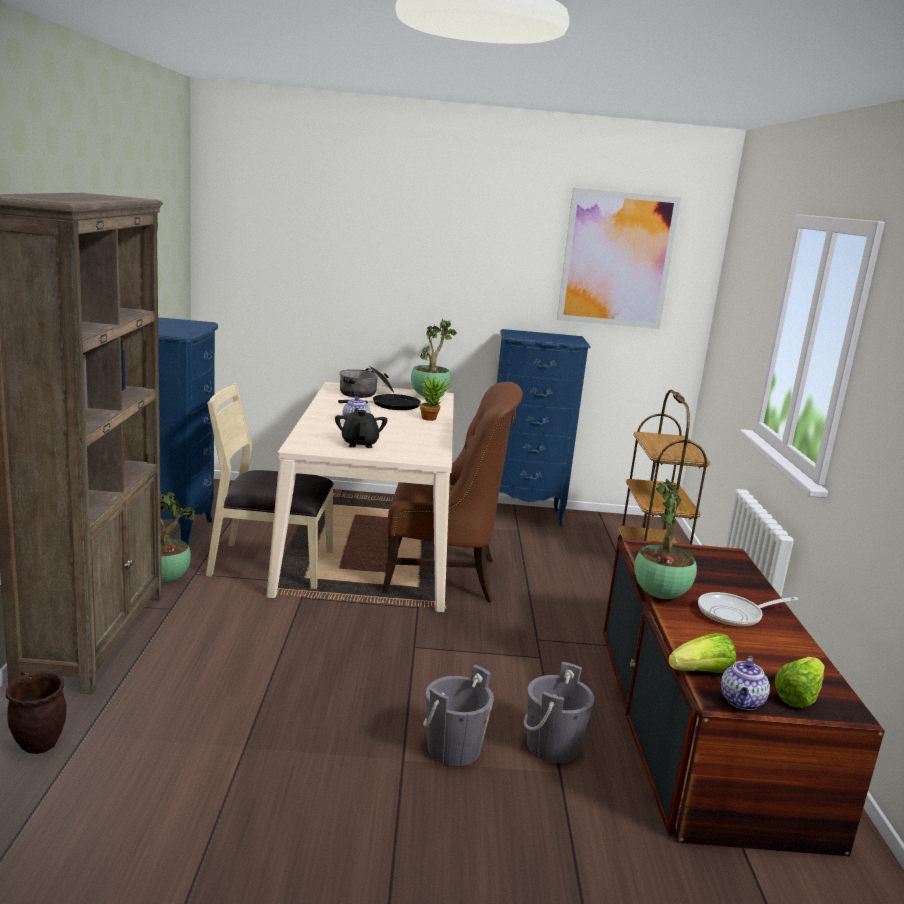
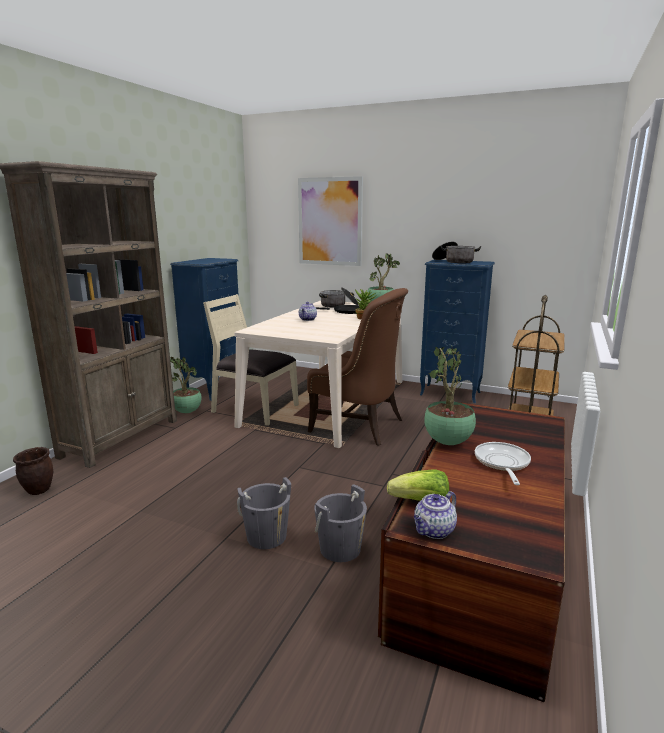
camera: 25 degrees right, 0 degrees up
black teapot [335,410,387,448] -> none
picture [557,188,681,329] -> picture moved to [298,176,363,266]
frying pan [698,592,799,627] -> frying pan turned 90 degrees clockwise [475,442,531,485]
lettuce [775,657,825,708] -> none
none -> cooking pot [432,242,481,263]

